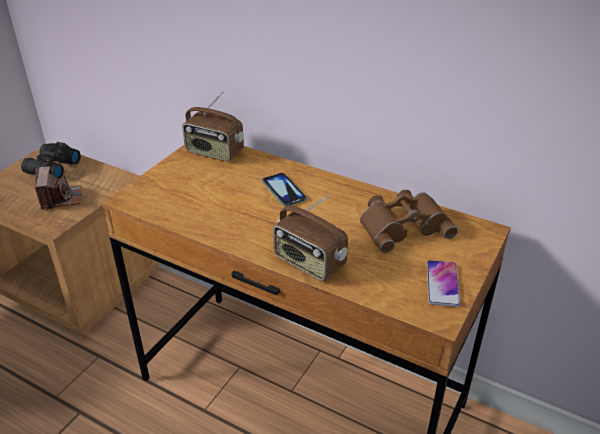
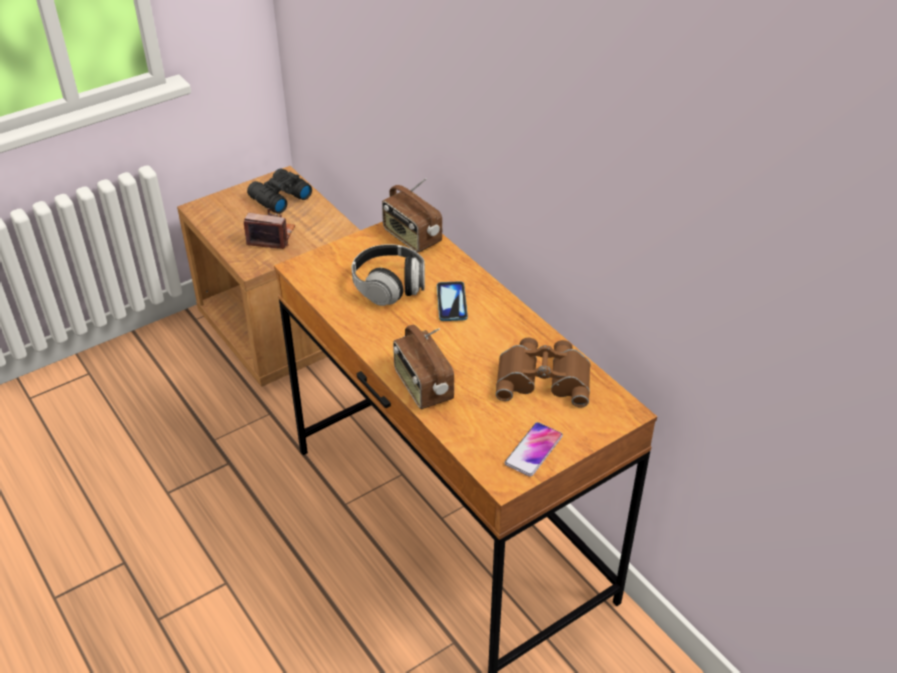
camera: 25 degrees right, 5 degrees up
camera [35,166,81,210] -> camera turned 90 degrees counterclockwise [244,208,295,249]
none -> headphones [352,244,425,306]

